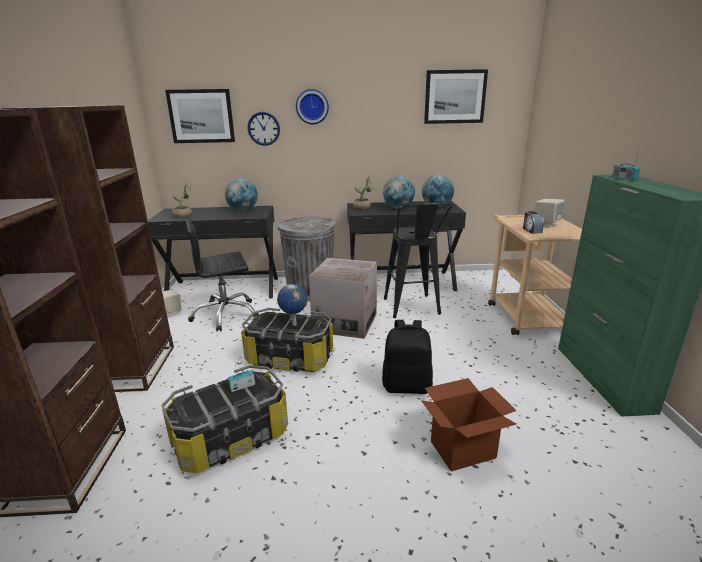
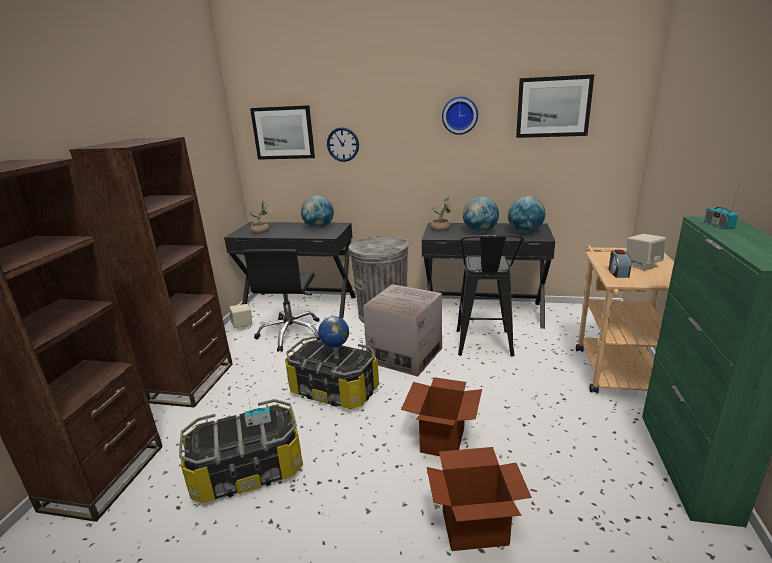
camera: 15 degrees right, 0 degrees up
black office chair [186,219,259,331] -> black office chair turned 75 degrees counterclockwise [243,249,320,352]
wall clock [296,89,329,124] -> wall clock moved to [442,97,478,135]
black backpack [382,320,433,394] -> cardboard box [401,377,482,456]

